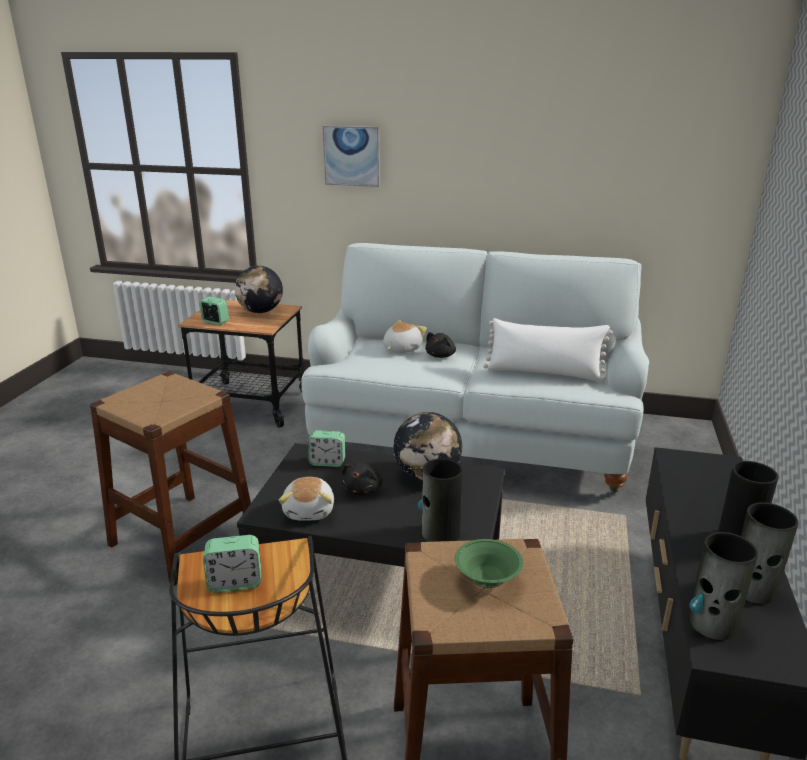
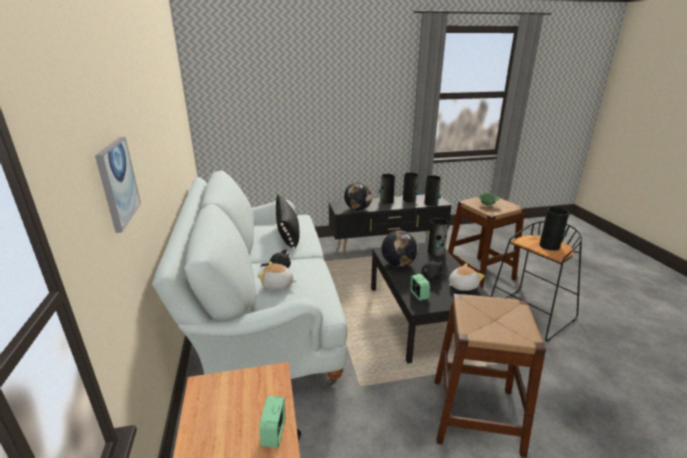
camera: 115 degrees left, 0 degrees up
alarm clock [203,535,261,592] -> vase [539,207,569,251]
globe [234,266,283,313] -> globe moved to [344,182,373,210]
white pillow [483,318,613,382] -> black pillow [276,194,299,250]

